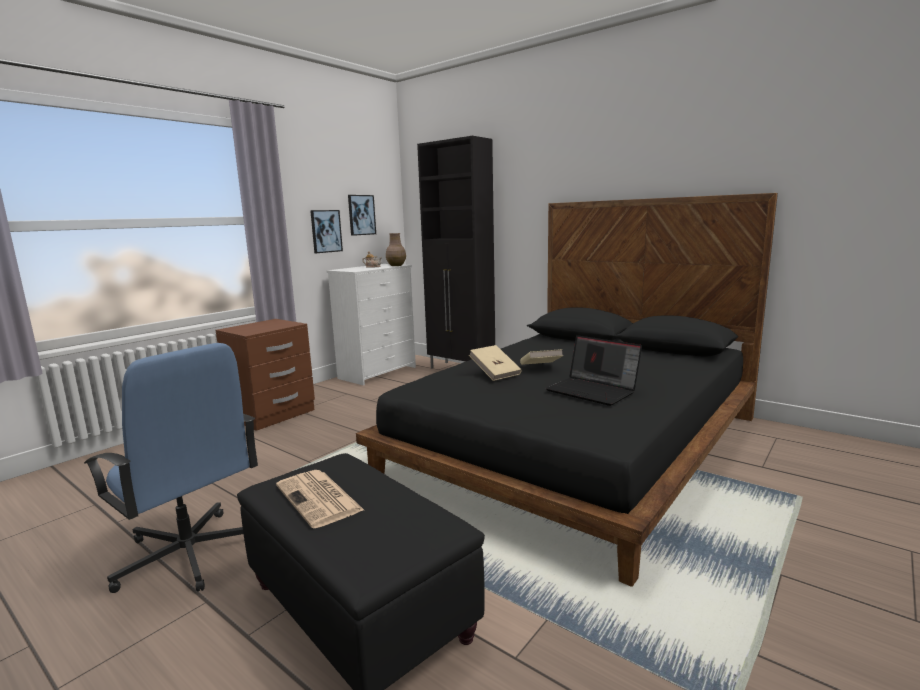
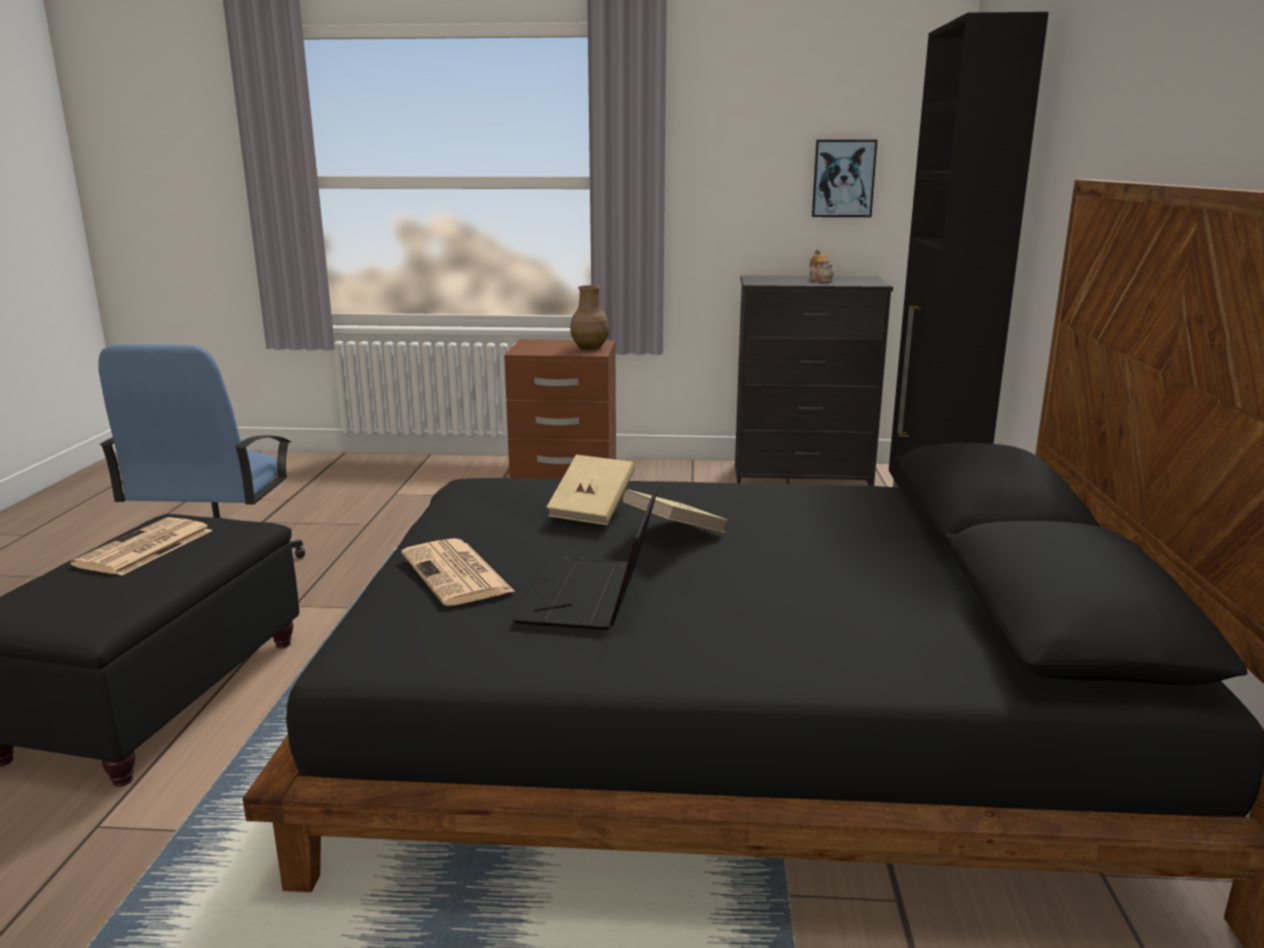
camera: 55 degrees right, 5 degrees up
picture [310,210,343,253] -> none
white dresser [327,264,416,385] -> black dresser [735,275,893,486]
brown vase [386,233,406,266] -> brown vase moved to [570,285,609,350]
none -> newspaper [401,538,515,606]

